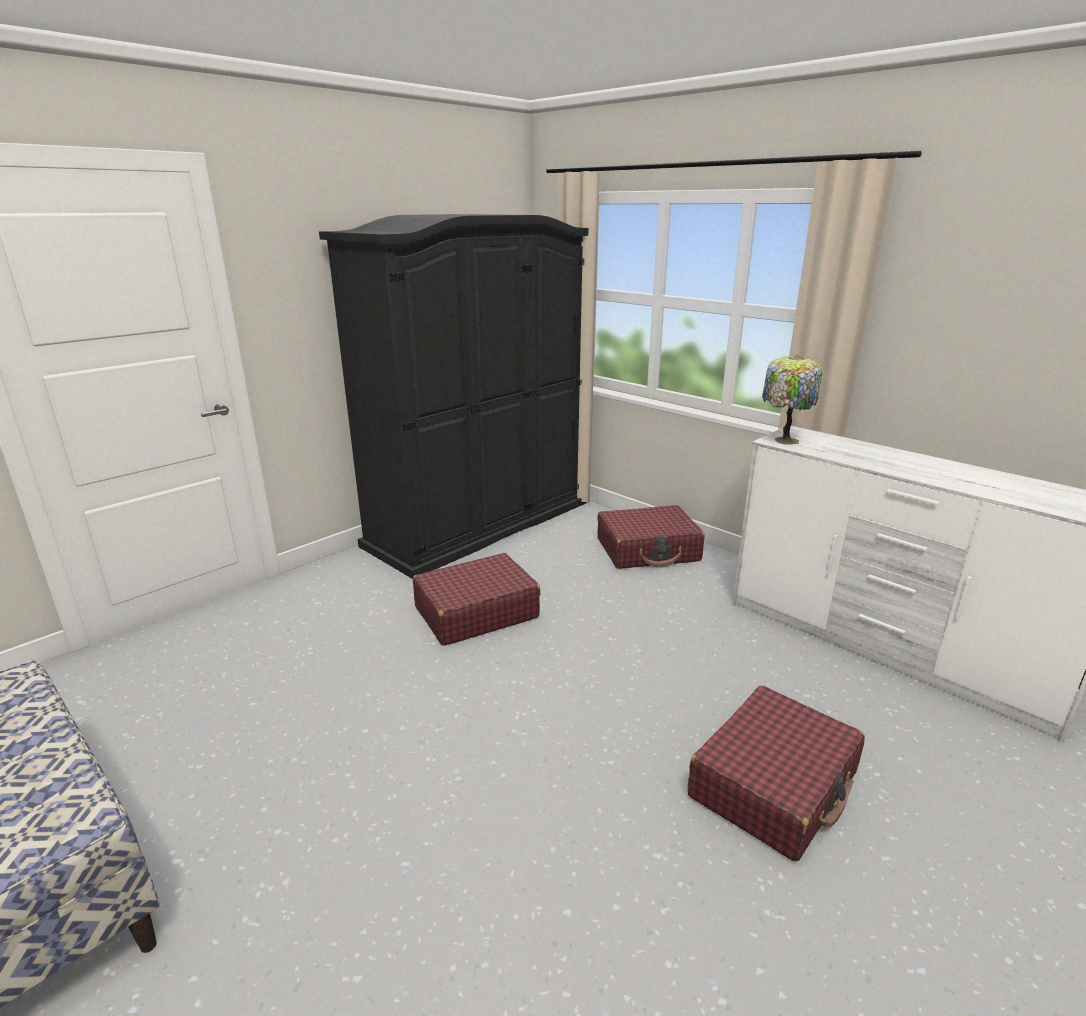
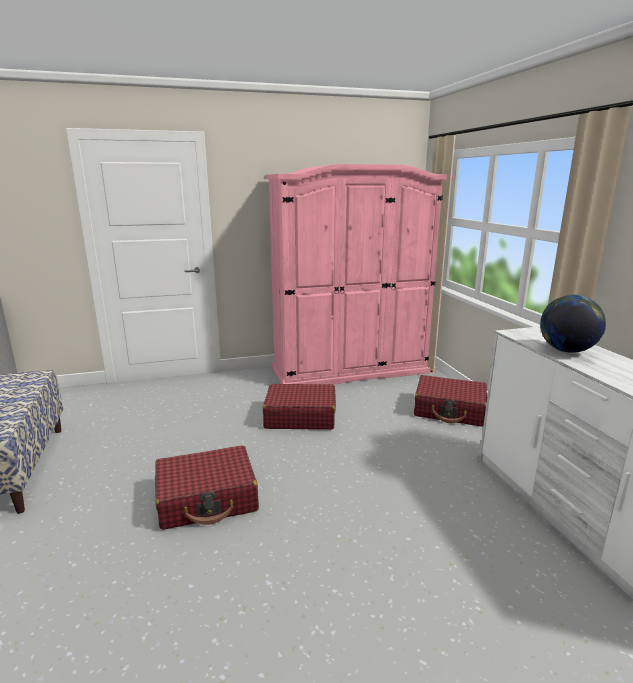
camera: 30 degrees right, 5 degrees down
black wardrobe [319,214,588,579] -> pink wardrobe [265,164,454,384]
red suitcase [688,685,865,861] -> red suitcase moved to [155,446,259,530]
table lamp [762,355,822,445] -> none
none -> globe [540,295,606,353]

